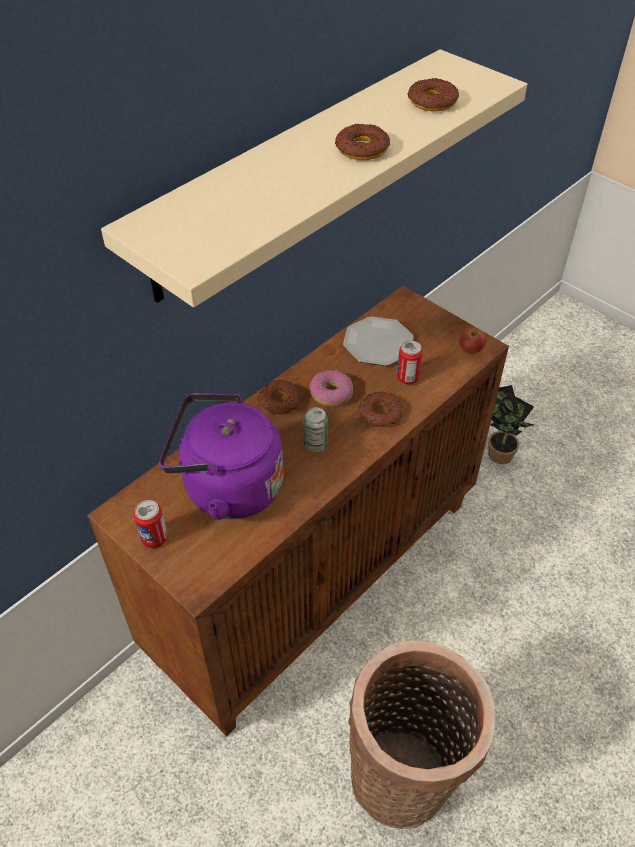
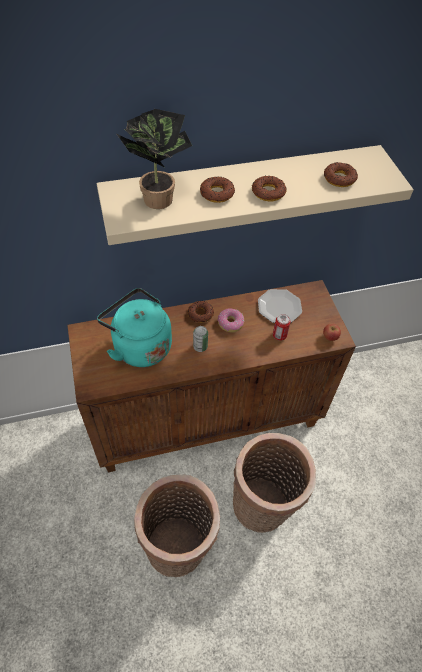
camera: 30 degrees right, 5 degrees up
can [134,500,168,548] -> none
purple kettle [159,393,284,520] -> turquoise kettle [97,288,172,367]
donut [358,391,403,427] -> donut moved to [200,176,235,203]
potted plant [488,385,535,464] -> potted plant moved to [117,109,192,209]
none -> basket [233,433,316,533]

